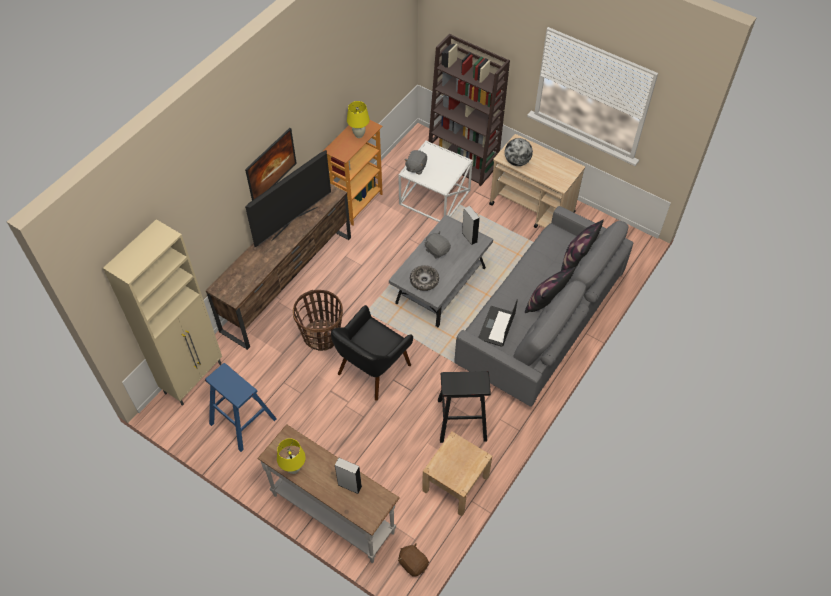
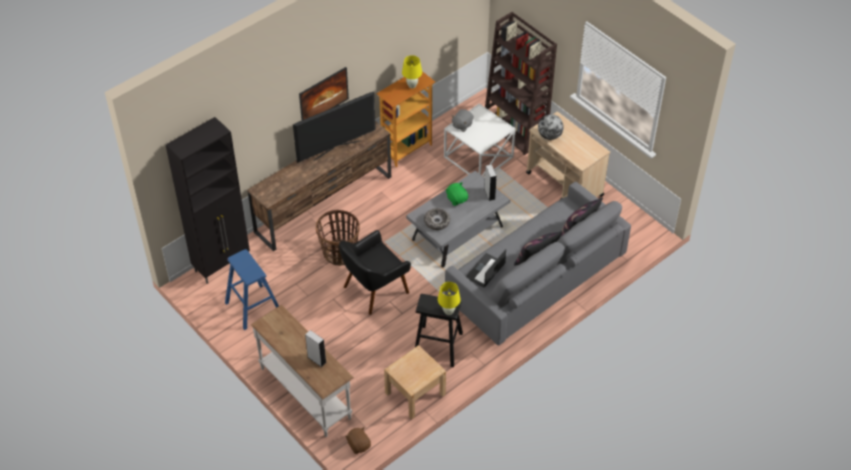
camera: 15 degrees right, 5 degrees down
beige cabinet [103,219,222,406] -> black cabinet [166,117,250,284]
yellow table lamp [277,438,306,474] -> yellow table lamp moved to [438,282,461,315]
grey plush toy [425,231,451,259] -> green plush toy [445,182,468,206]

